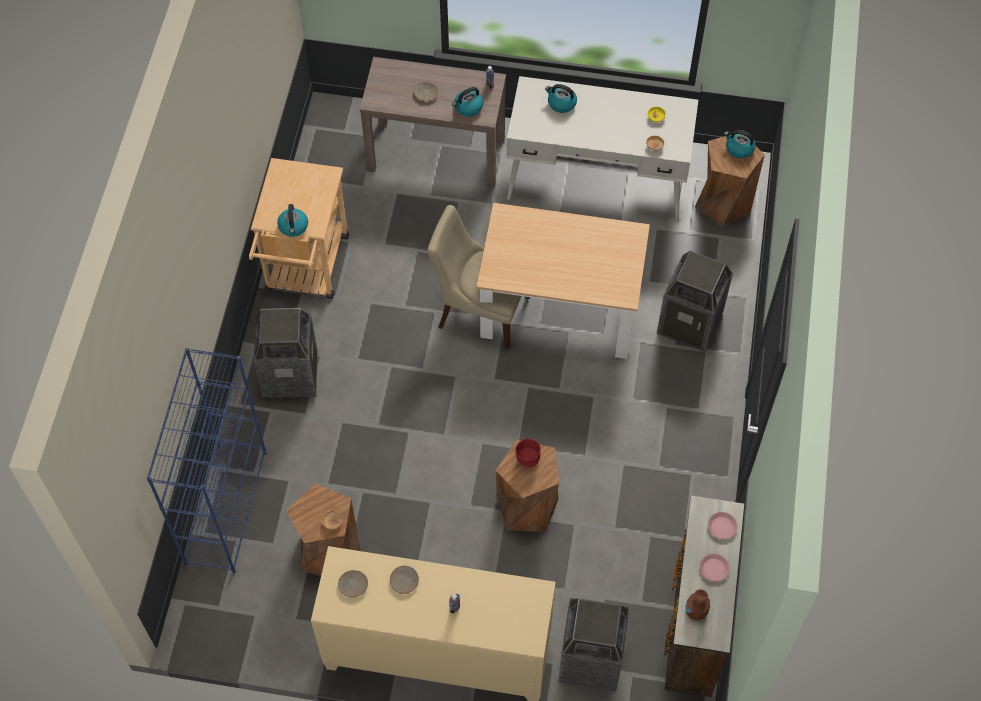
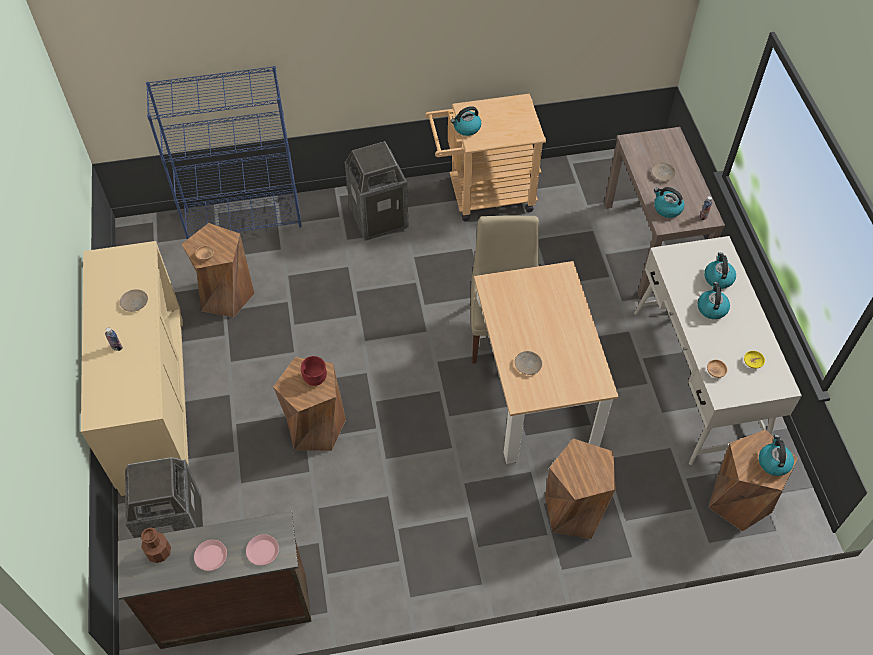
camera: 70 degrees right, 5 degrees down
beige plate [338,570,368,598] -> beige plate moved to [515,351,542,375]
trash can [657,251,733,352] -> brown stool [545,438,616,539]
none -> kettle [697,282,730,319]

